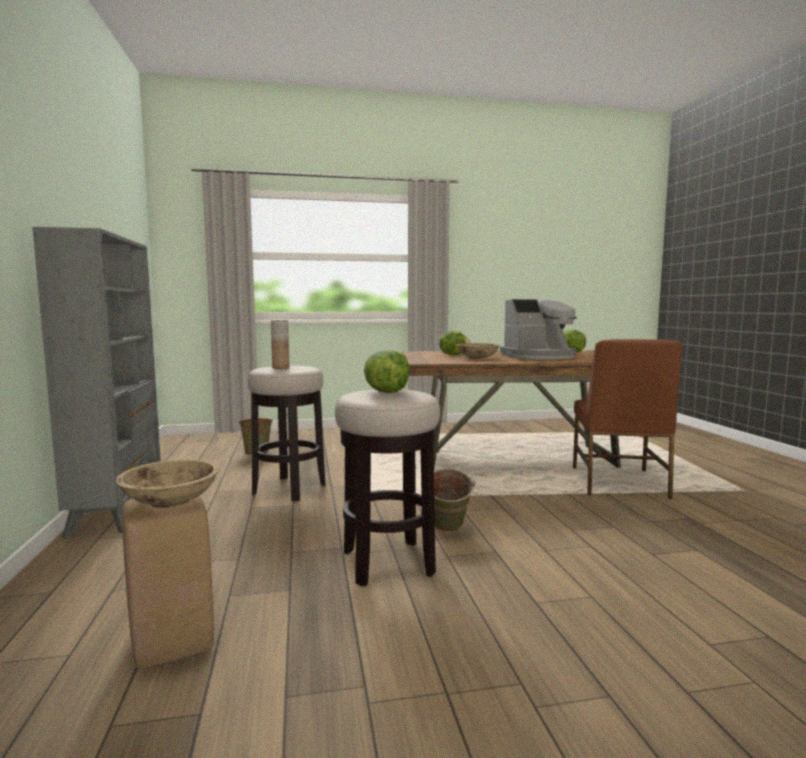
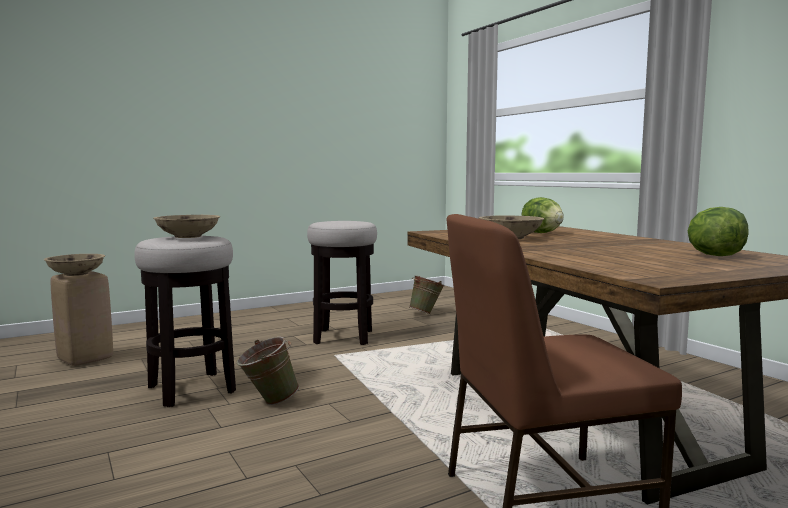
camera: 70 degrees right, 0 degrees up
grey bookcase [32,227,161,538] -> none
brown vase [271,320,289,369] -> none
lettuce [364,350,409,393] -> beige bowl [153,215,220,238]
coffee machine [500,299,577,359] -> none

